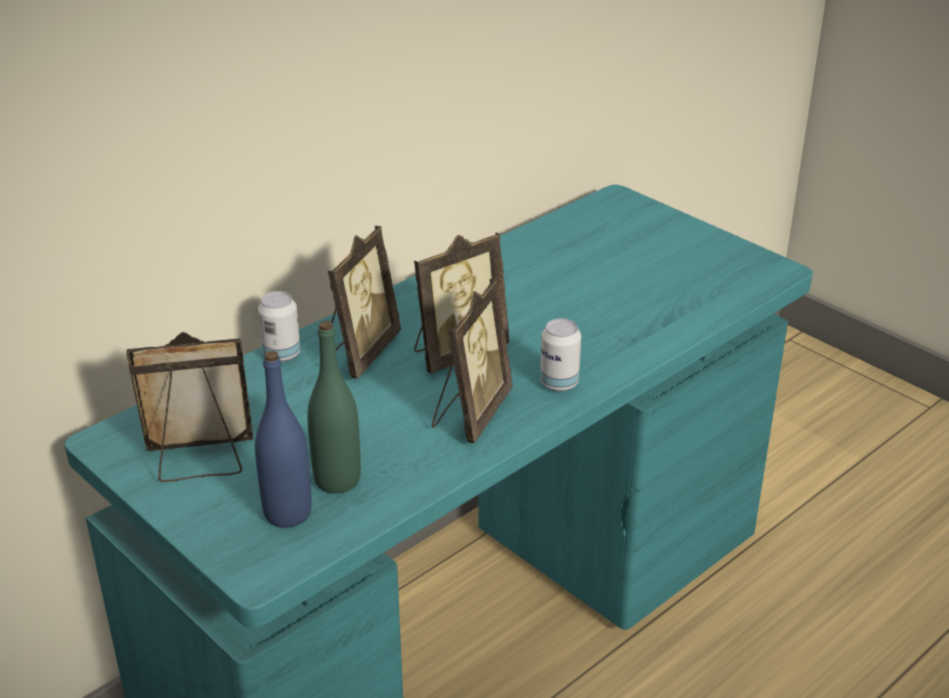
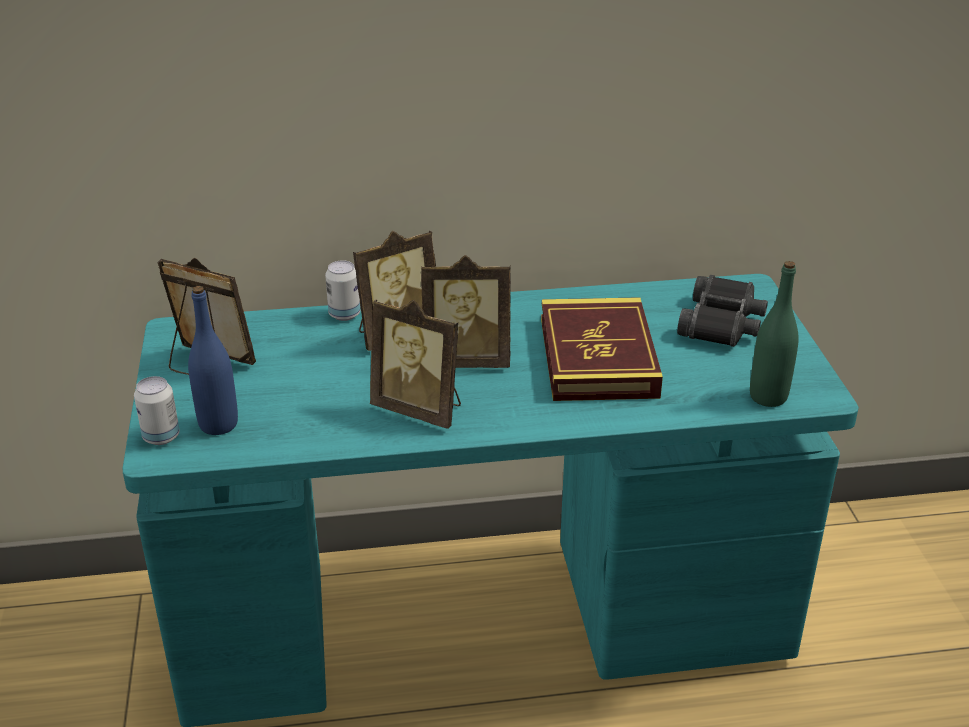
camera: 35 degrees right, 0 degrees up
green bottle [307,320,361,494] -> green bottle moved to [750,261,799,407]
picture frame [432,279,513,443] -> picture frame turned 60 degrees clockwise [370,299,461,429]
can [540,318,581,391] -> can moved to [134,376,180,445]
none -> book [541,297,663,401]
none -> black binoculars [677,275,768,347]

